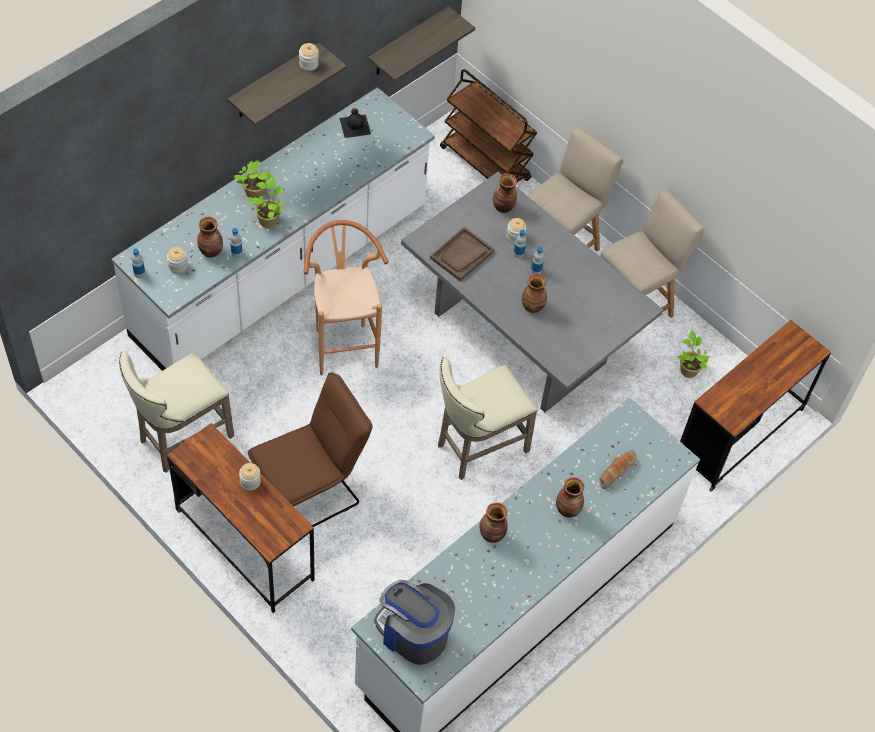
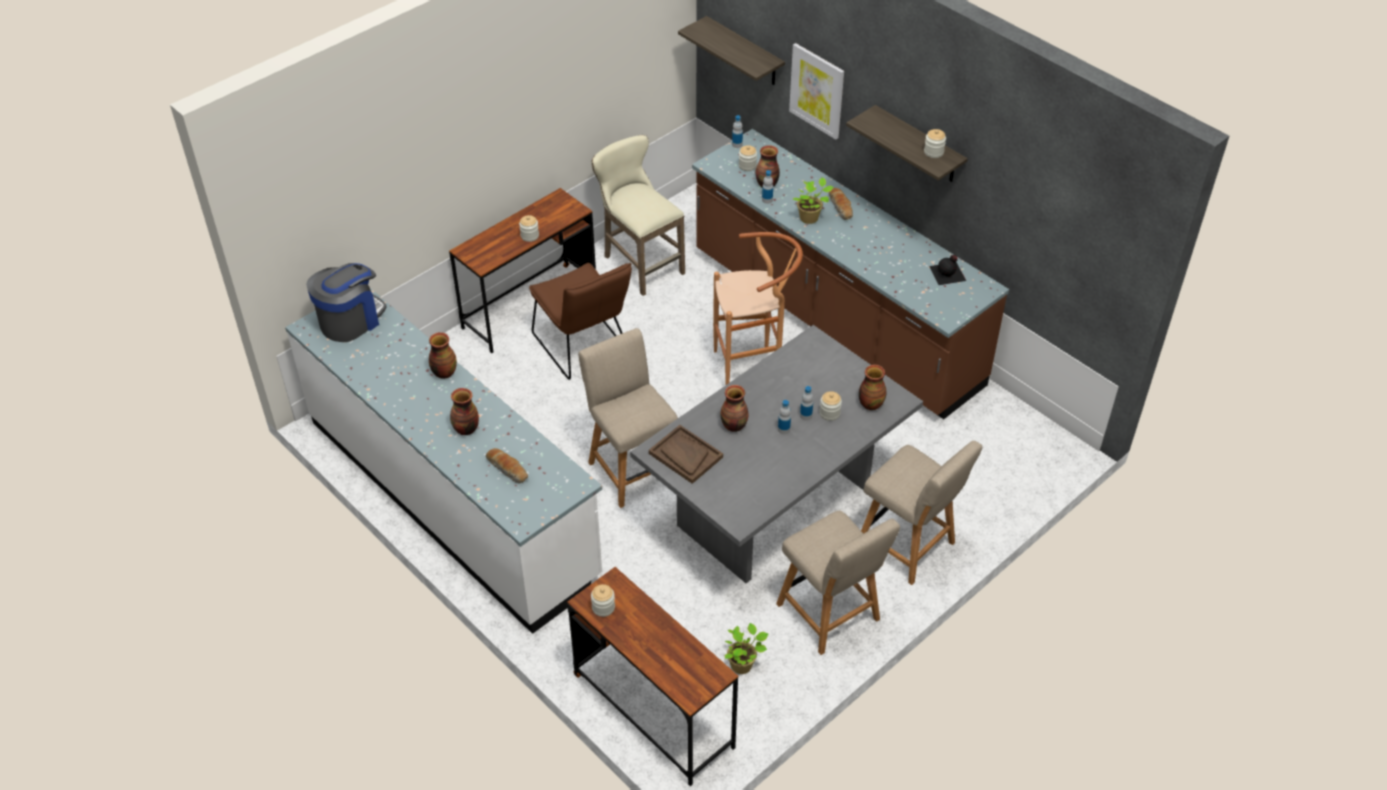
camera: 95 degrees right, 10 degrees down
white counter [112,87,435,371] -> brown counter [692,129,1009,419]
potted plant [233,160,273,199] -> bread [829,188,853,220]
shelf [368,6,475,82] -> shelf moved to [678,16,785,85]
brown tray [430,227,494,281] -> brown tray moved to [649,425,723,484]
beige stool [438,357,538,480] -> beige chair [578,328,678,508]
brown cart [440,69,537,182] -> none
none -> jar [591,584,615,617]
none -> picture [789,43,844,140]

